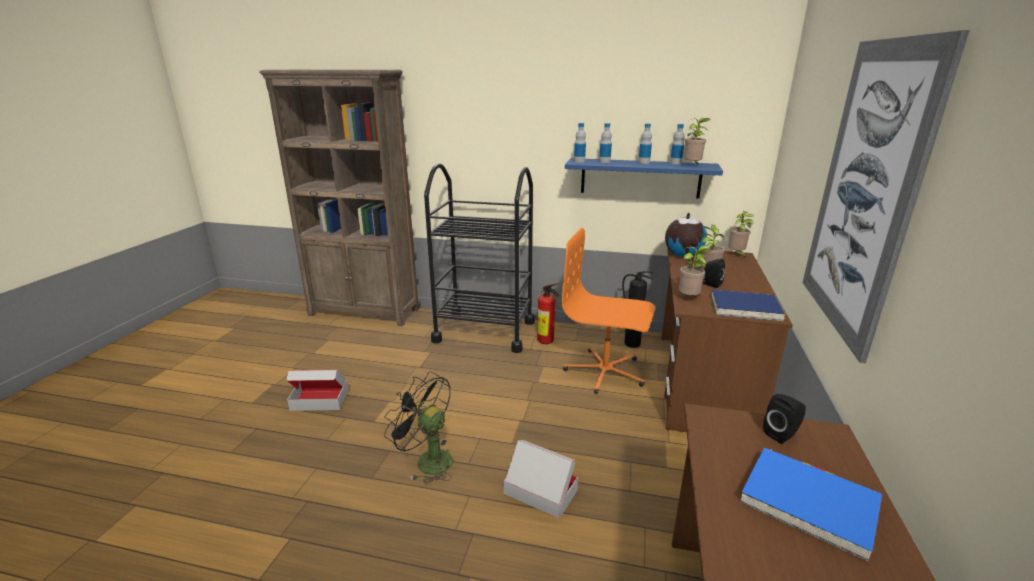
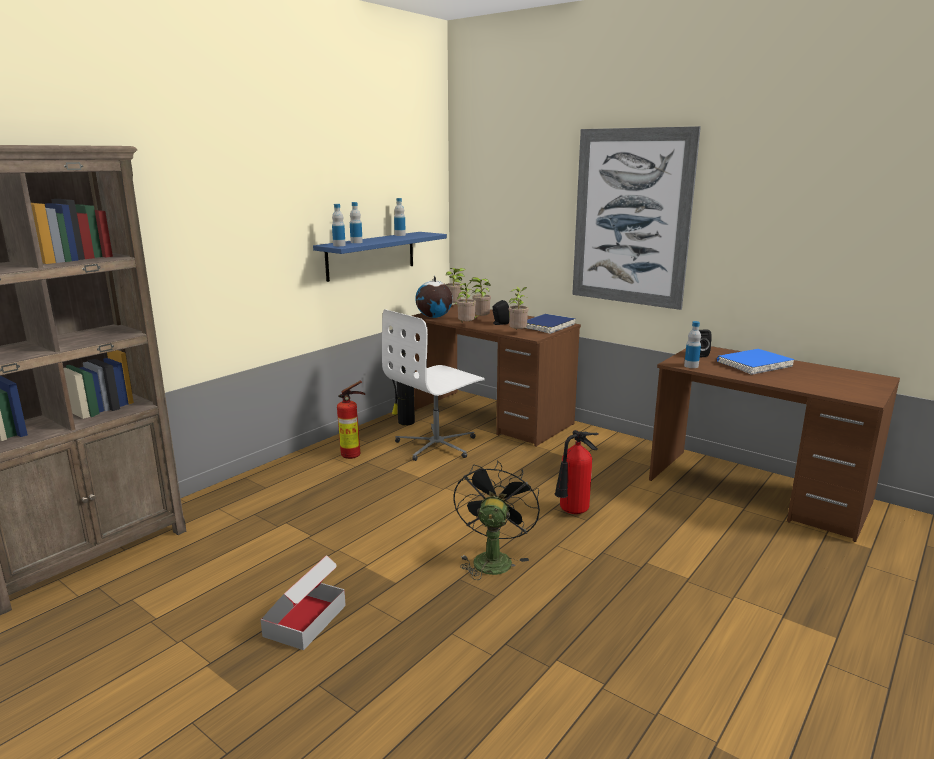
camera: 65 degrees left, 5 degrees down
black fan [384,371,453,484] -> black fan turned 135 degrees clockwise [454,460,540,580]
black cart [424,164,535,353] -> none
cardboard box [504,440,578,519] -> fire extinguisher [555,430,599,514]
orange office chair [562,228,655,394] -> white office chair [382,309,485,461]
bottle [638,124,652,164] -> bottle moved to [684,321,701,368]
potted plant [684,118,710,164] -> potted plant moved to [456,281,476,322]

